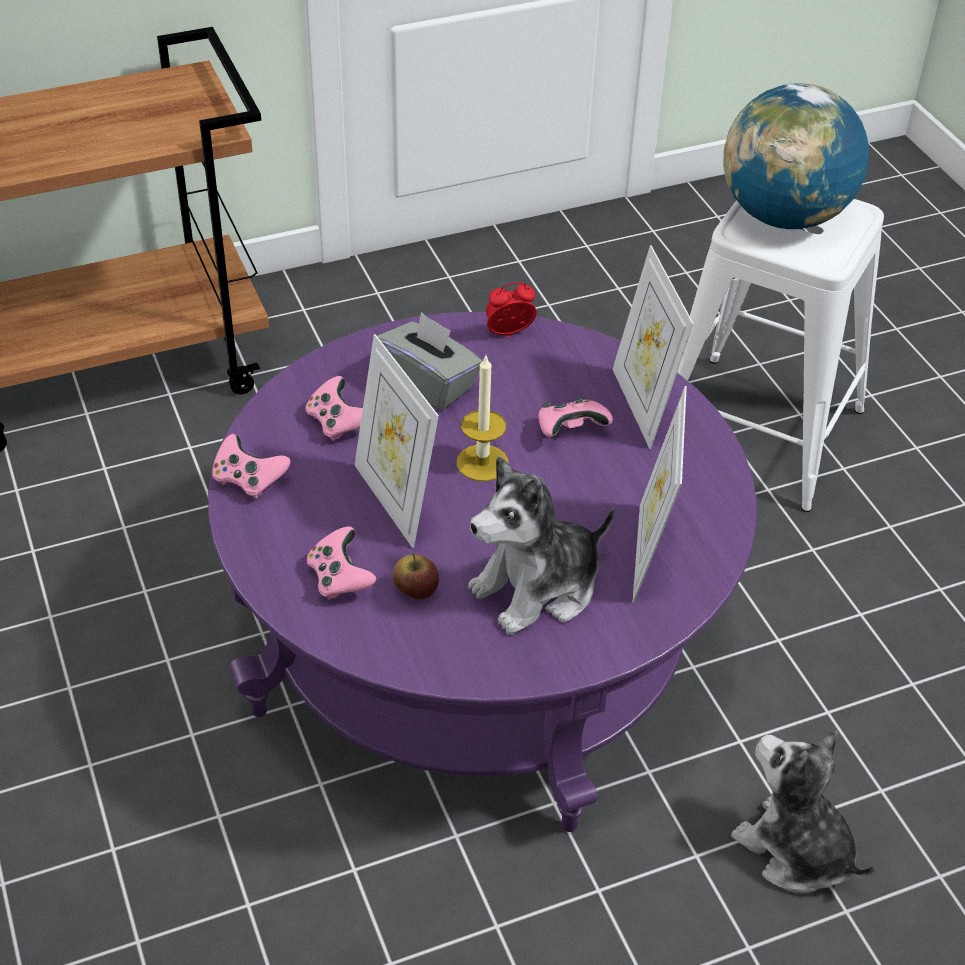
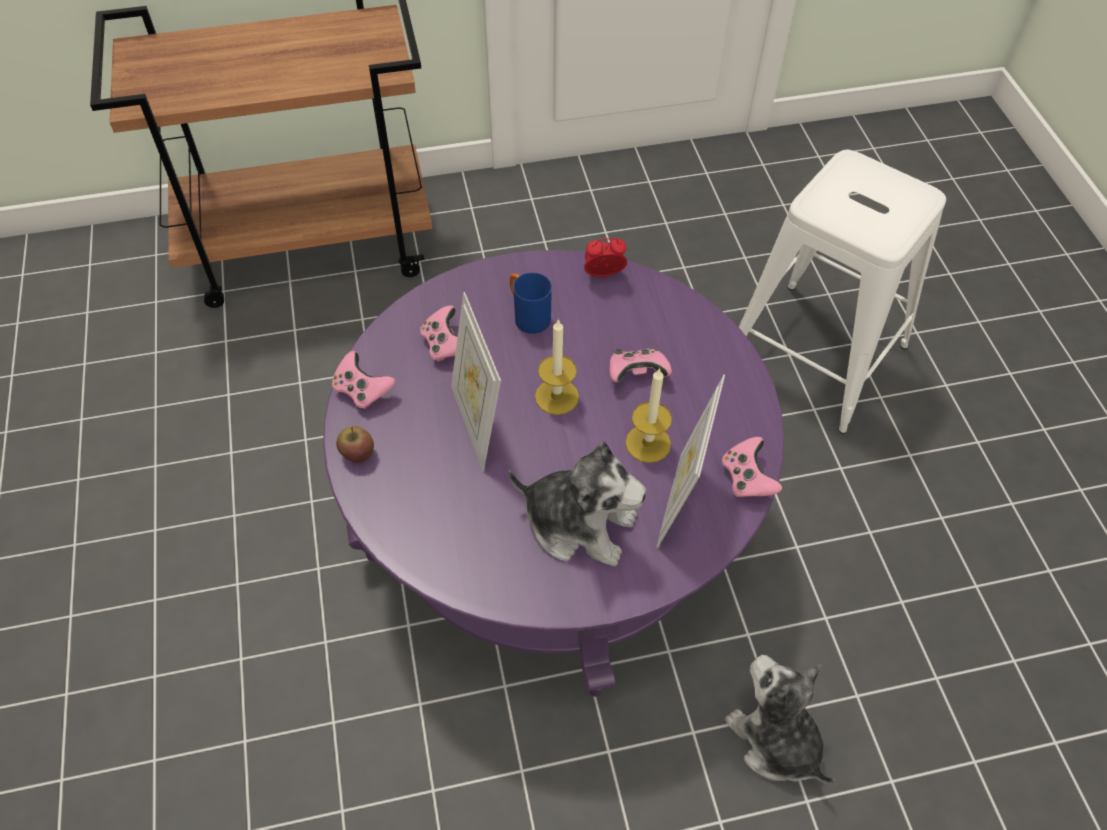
camera: 10 degrees right, 10 degrees up
pink game controller [307,526,376,600] -> pink game controller moved to [722,437,782,497]
grey tissue box [377,312,483,411] -> blue mug [510,273,552,334]
apple [393,554,439,599] -> apple moved to [336,426,374,463]
plush toy [468,456,614,635] -> plush toy turned 135 degrees counterclockwise [508,441,646,567]
picture frame [613,245,694,449] -> none
globe [723,83,869,229] -> none
none -> candle [625,368,672,463]

